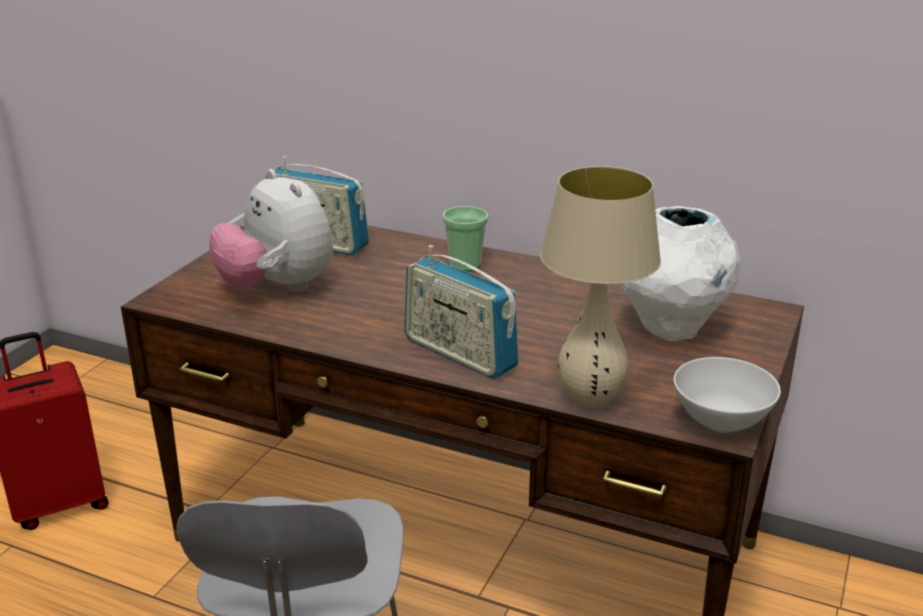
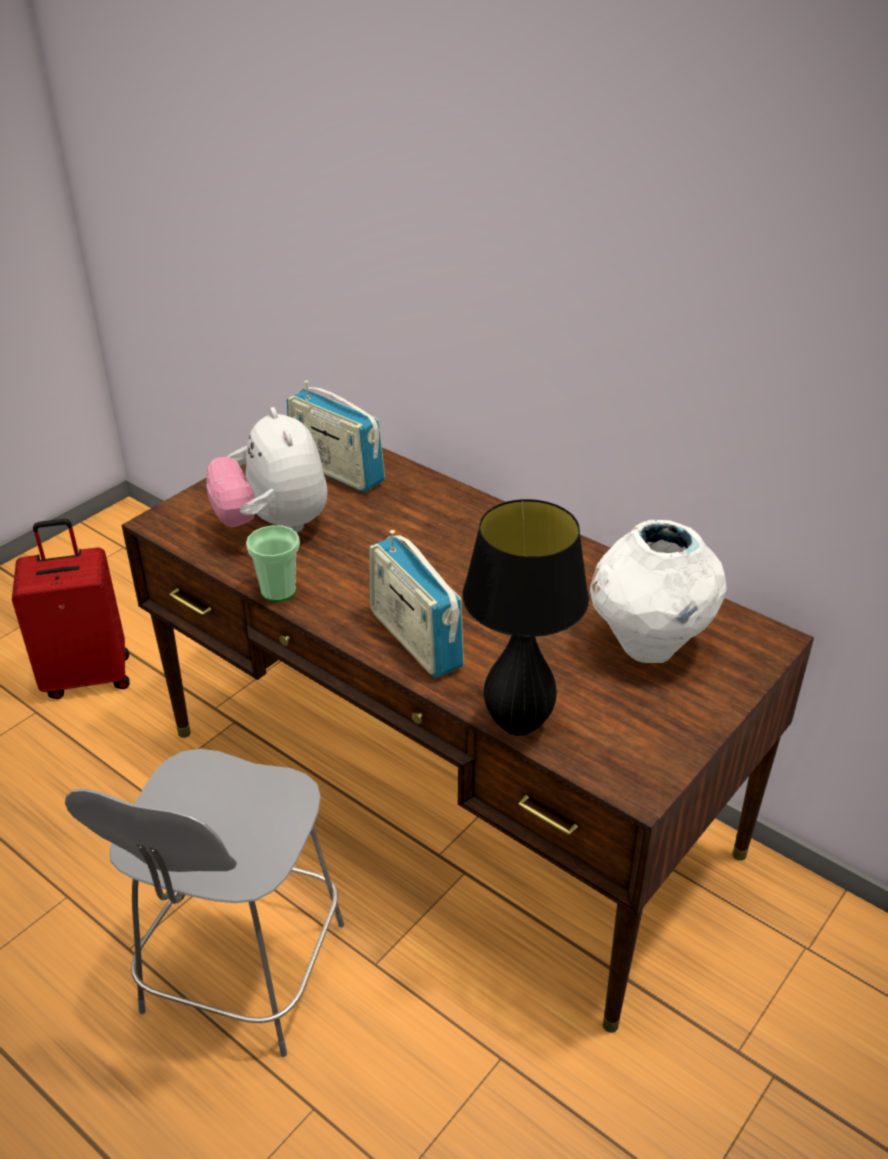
camera: 15 degrees right, 10 degrees up
cup [442,206,488,272] -> cup moved to [246,525,300,602]
beige table lamp [540,166,661,410] -> black table lamp [462,499,589,736]
white bowl [674,357,781,433] -> none

